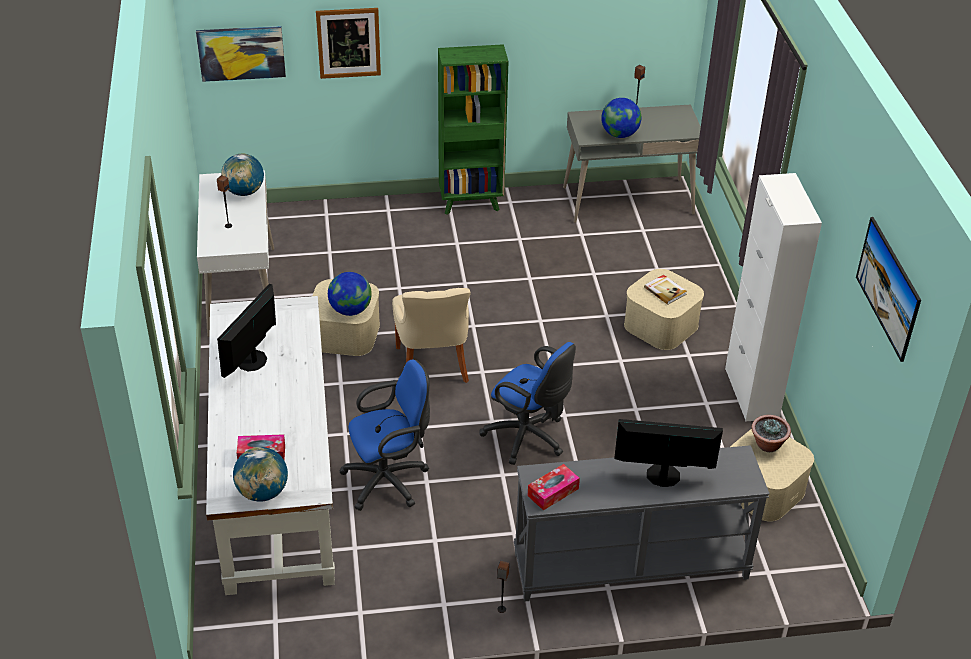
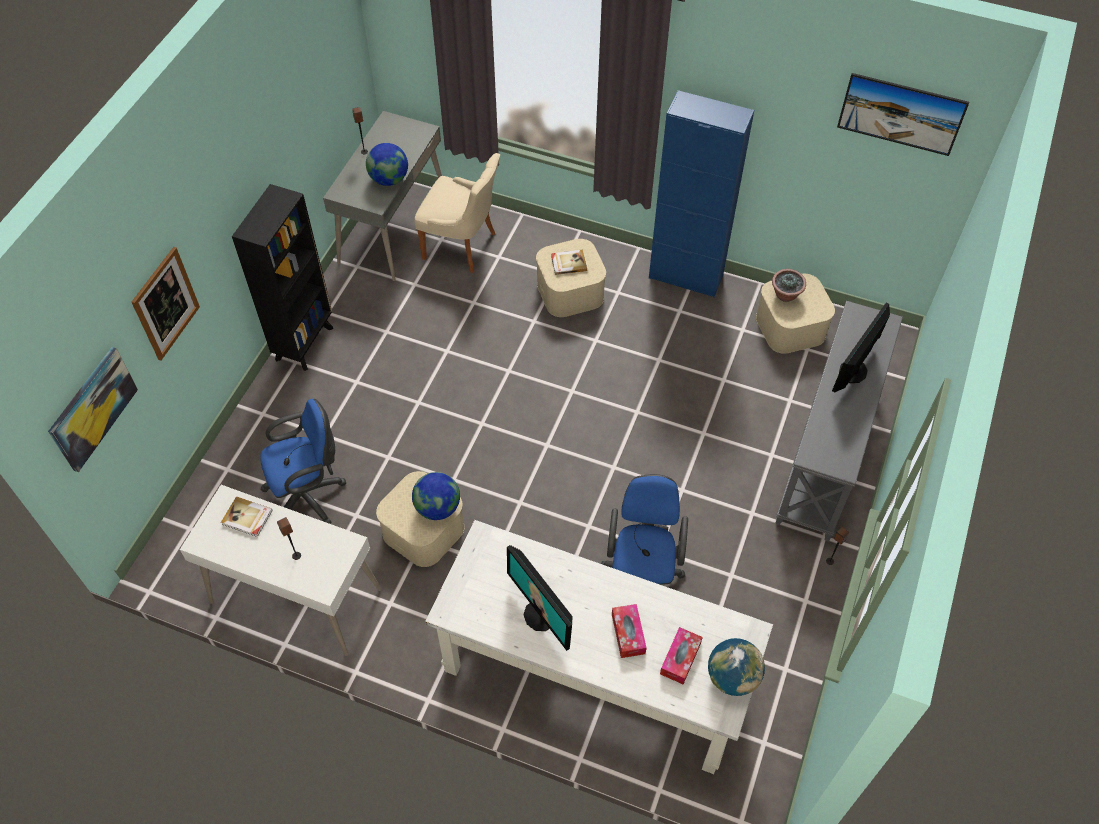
camera: 60 degrees left, 15 degrees up
globe [221,154,264,196] -> book [221,496,273,537]
beige chair [392,288,471,383] -> beige chair moved to [414,153,500,273]
green bookcase [438,44,509,215] -> black bookcase [232,184,333,371]
blue office chair [479,342,576,465] -> blue office chair moved to [260,399,346,524]
tissue box [528,464,580,510] -> tissue box moved to [612,604,647,658]
white cabinet [725,173,822,422] -> blue cabinet [649,90,754,298]

